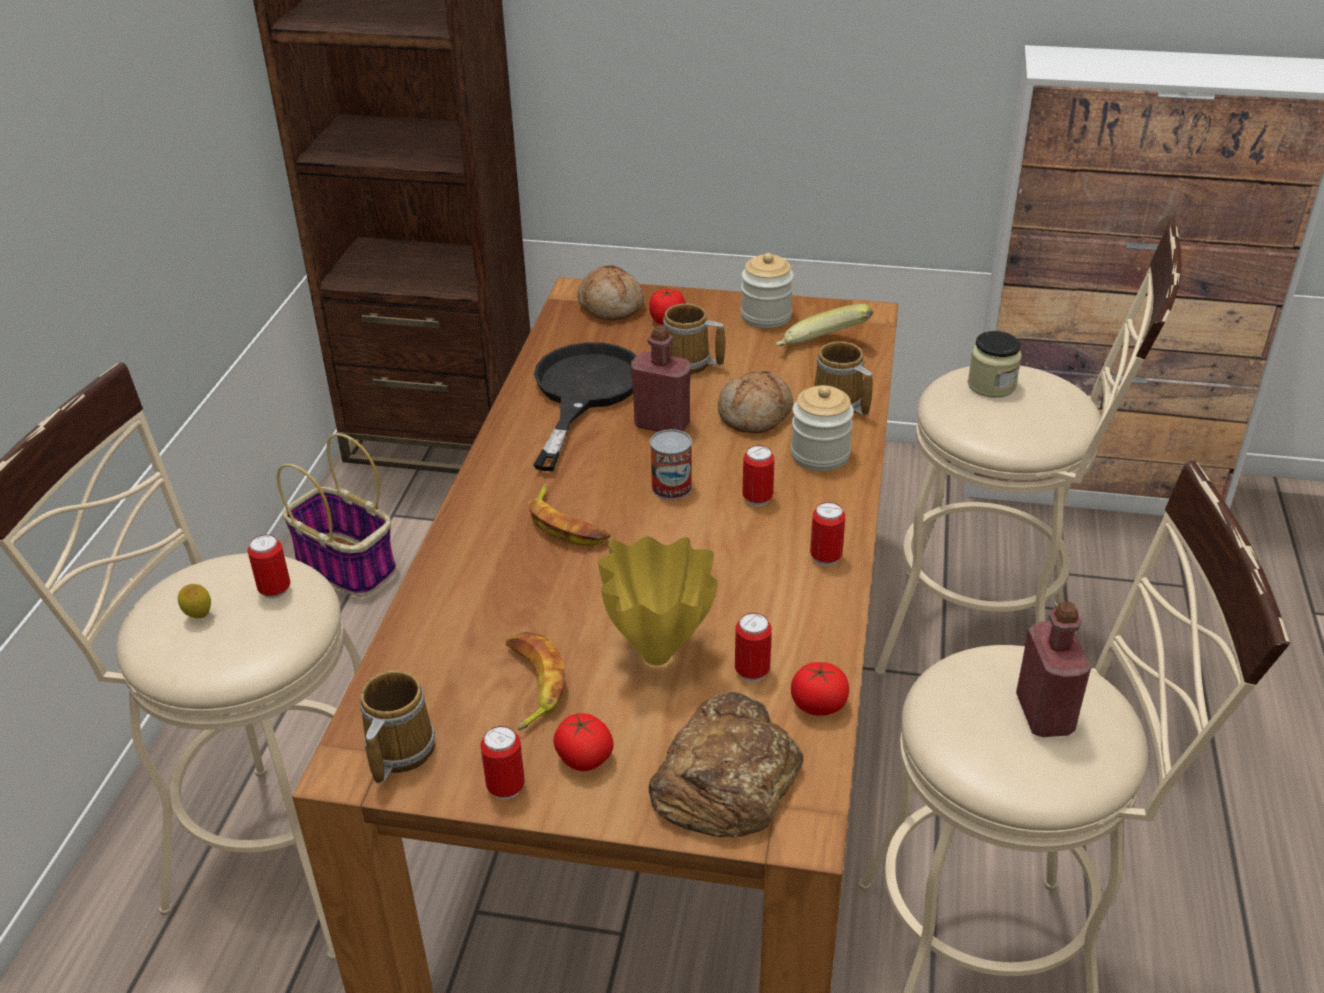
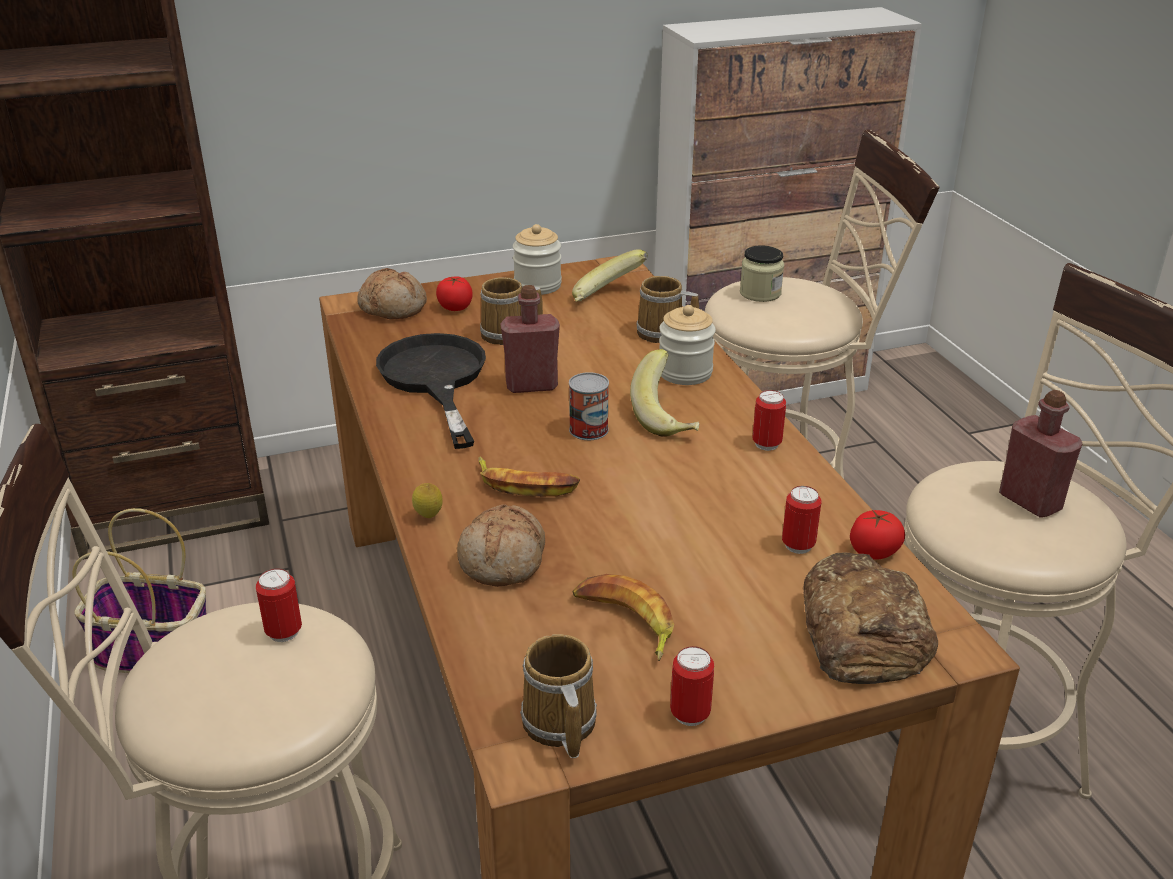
camera: 30 degrees left, 5 degrees down
lemon [178,584,211,618] -> lemon moved to [412,483,443,518]
tomato [553,712,613,771] -> none
yellow vase [598,536,718,666] -> none
bread [718,371,793,434] -> bread moved to [457,504,545,587]
can [742,445,774,506] -> banana [630,349,699,437]

